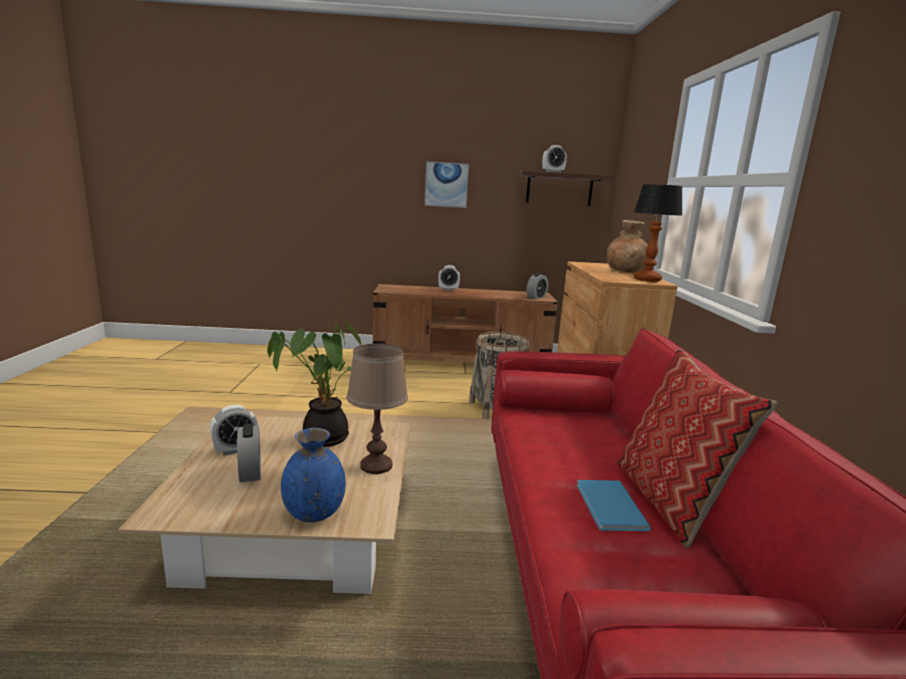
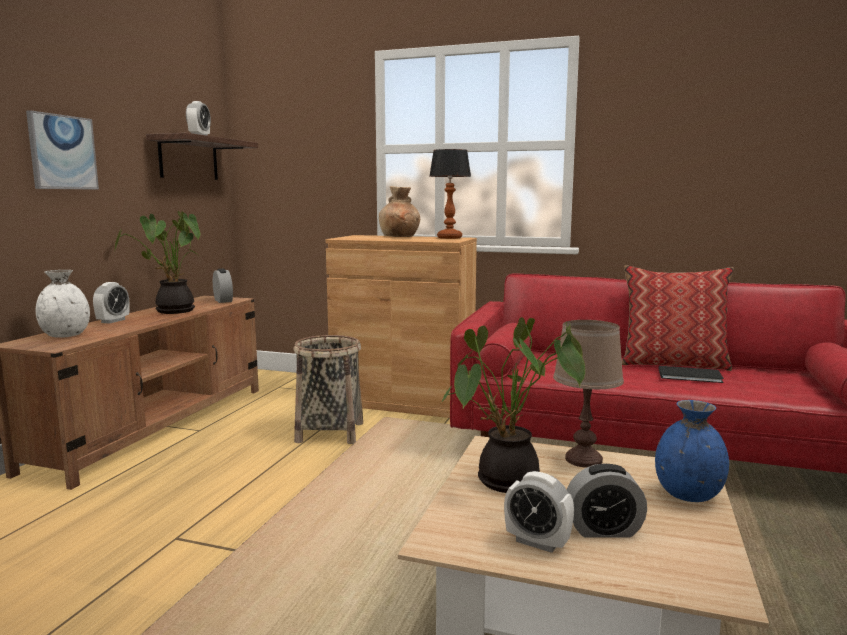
camera: 70 degrees left, 5 degrees down
alarm clock [210,405,258,456] -> alarm clock turned 135 degrees clockwise [504,471,574,553]
blue book [577,480,651,531] -> black book [659,366,724,383]
none -> white vase [36,270,90,338]
none -> potted plant [115,211,200,314]

